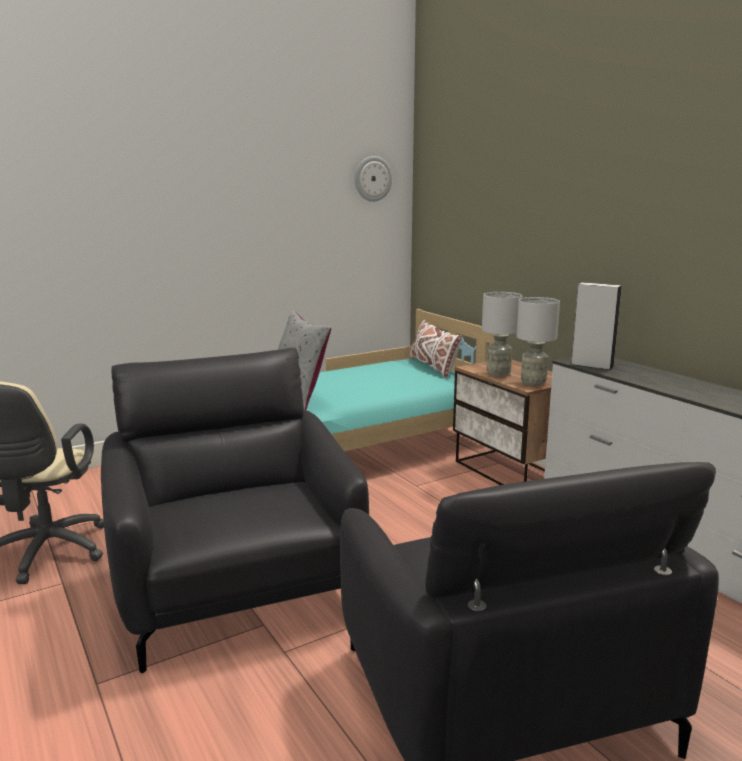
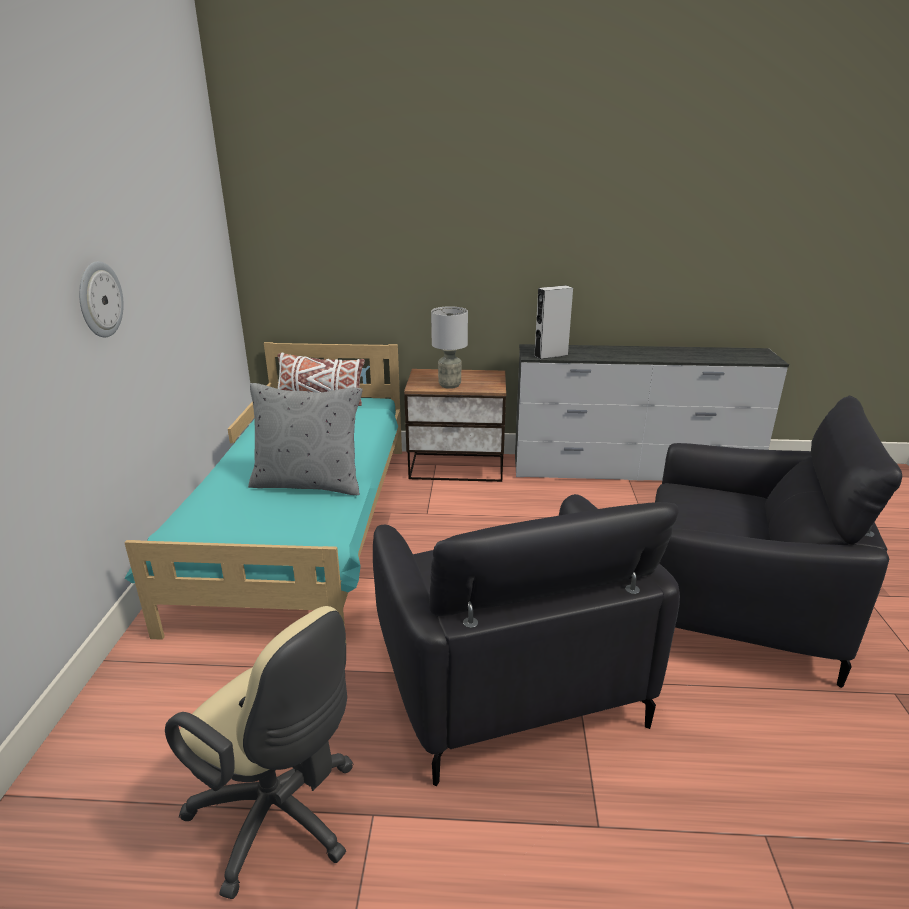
camera: 55 degrees left, 10 degrees up
black armchair [101,348,369,673] -> black armchair turned 120 degrees counterclockwise [373,494,680,786]
wall clock [355,156,392,202] -> wall clock moved to [79,261,124,337]
grey table lamp [516,297,560,386] -> none

